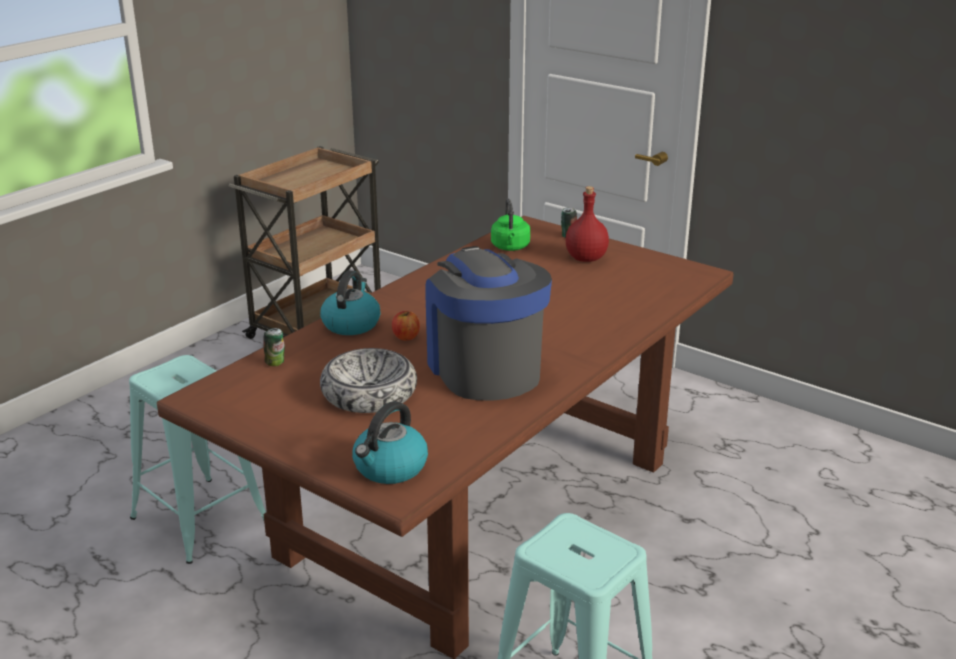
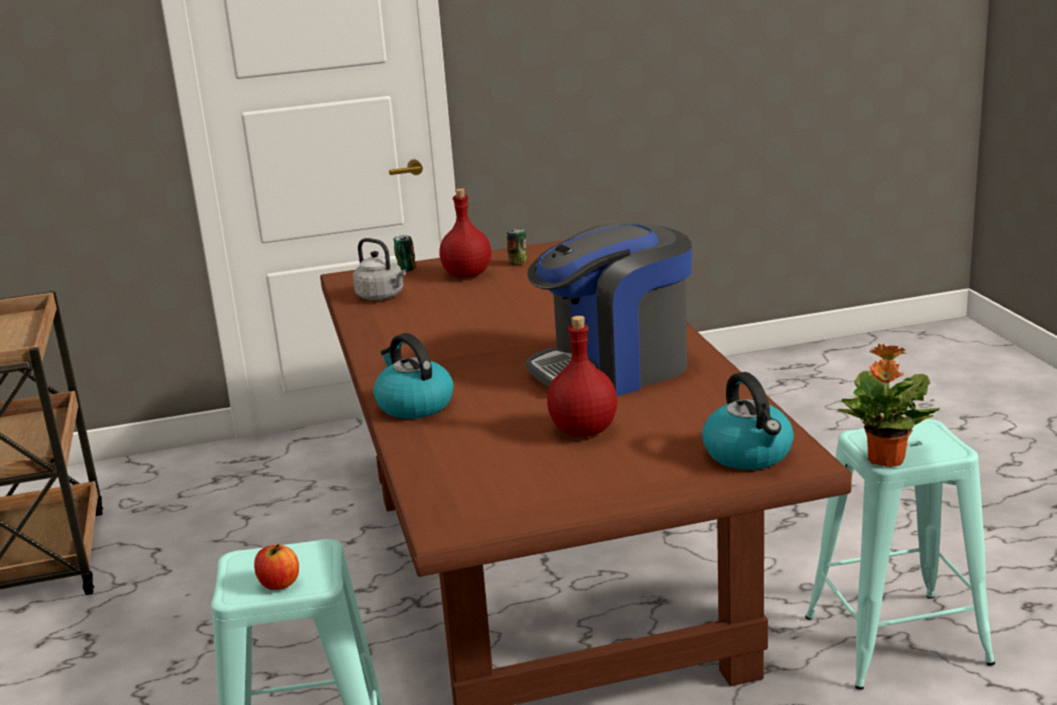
camera: 50 degrees left, 5 degrees down
can [263,328,285,366] -> can moved to [507,229,526,265]
bowl [320,348,417,413] -> red bottle [547,316,617,437]
apple [392,311,420,341] -> apple moved to [254,544,299,590]
coffee machine [425,246,552,401] -> coffee machine turned 45 degrees counterclockwise [526,222,692,396]
green kettle [491,199,530,251] -> grey kettle [353,238,406,300]
none -> potted plant [838,343,940,467]

